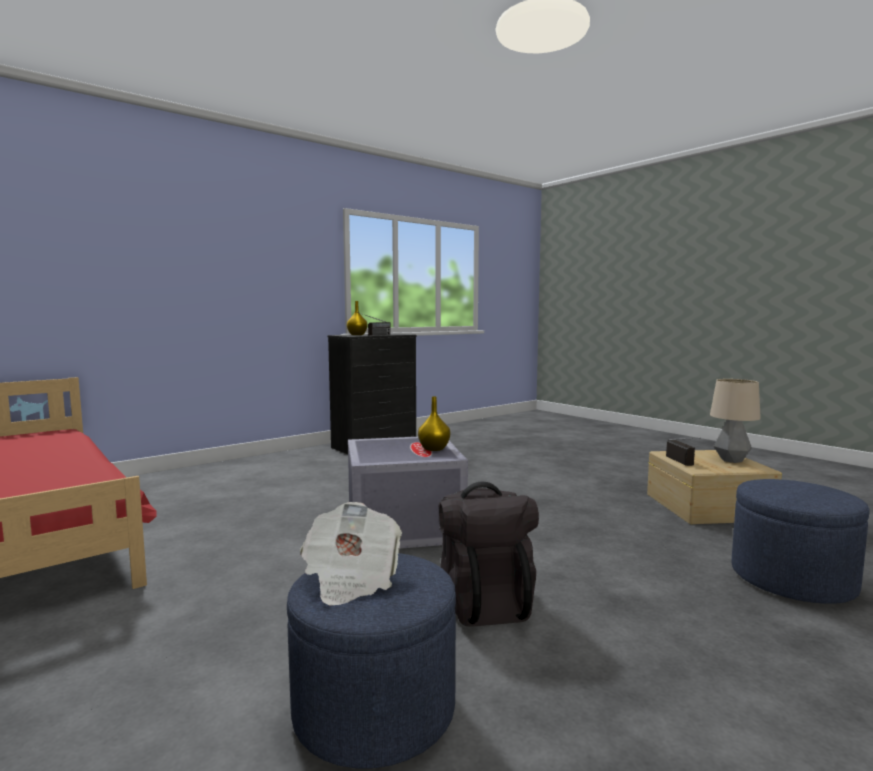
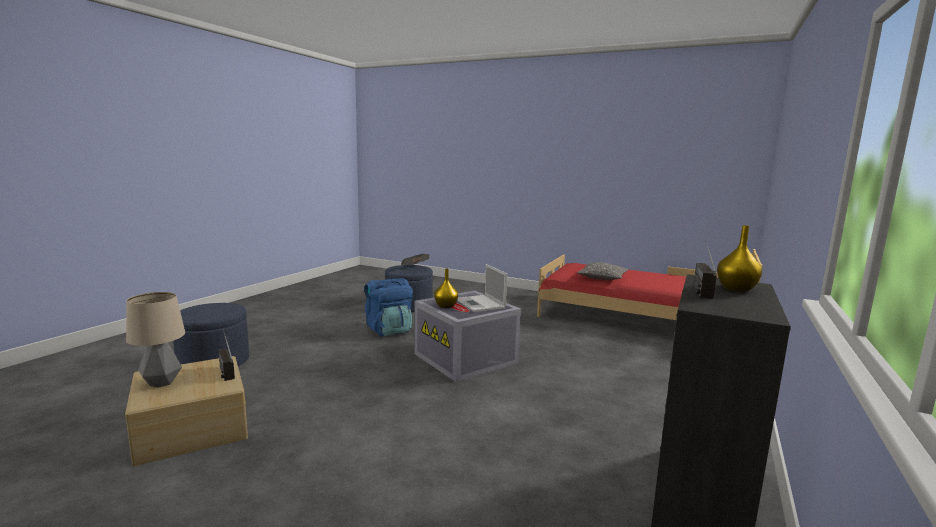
camera: 155 degrees right, 5 degrees up
black backpack [438,482,539,627] -> blue backpack [364,278,413,337]
none -> laptop [457,264,508,312]
none -> pillow [577,262,628,280]

